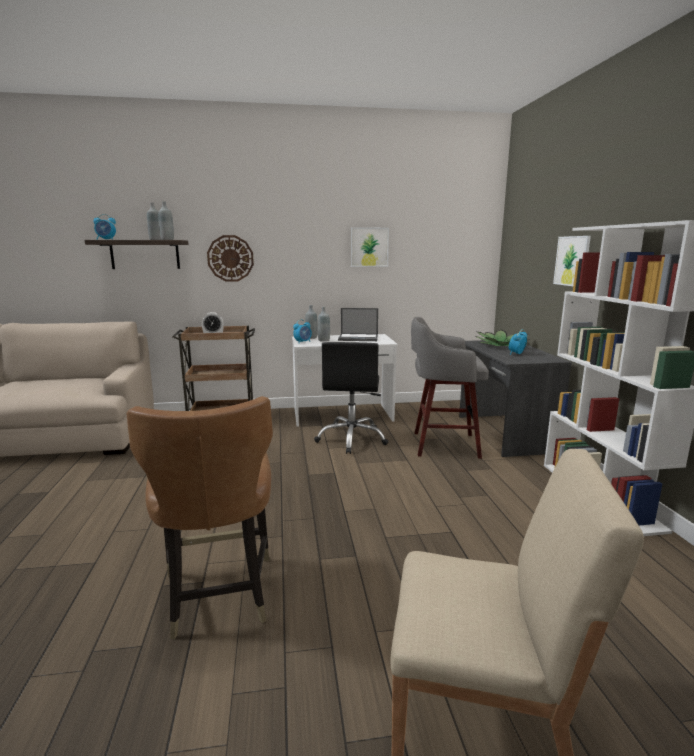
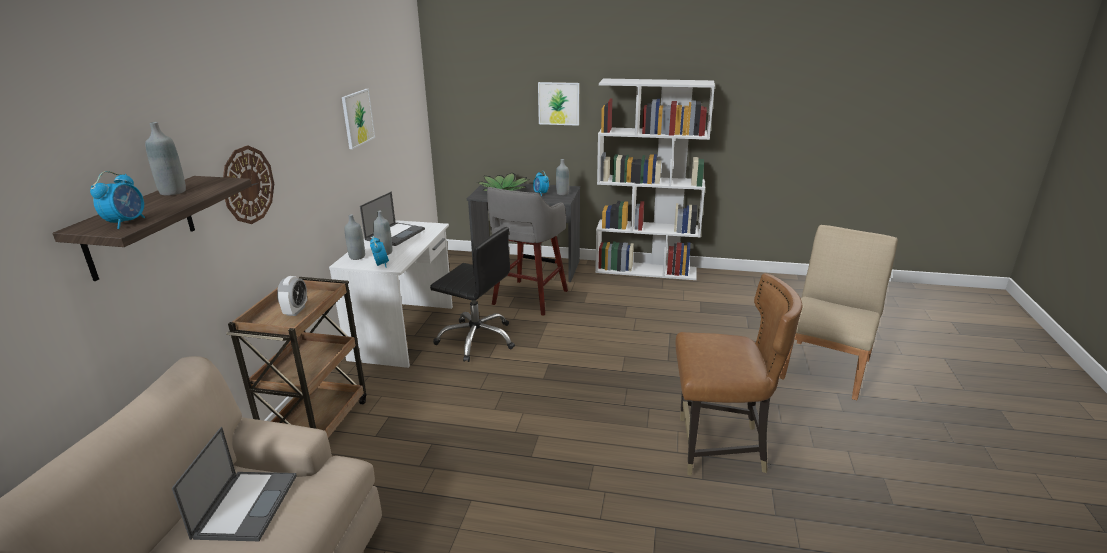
camera: 70 degrees left, 10 degrees up
grey bottle [158,201,174,240] -> grey bottle moved to [556,159,569,195]
none -> laptop [172,427,297,541]

